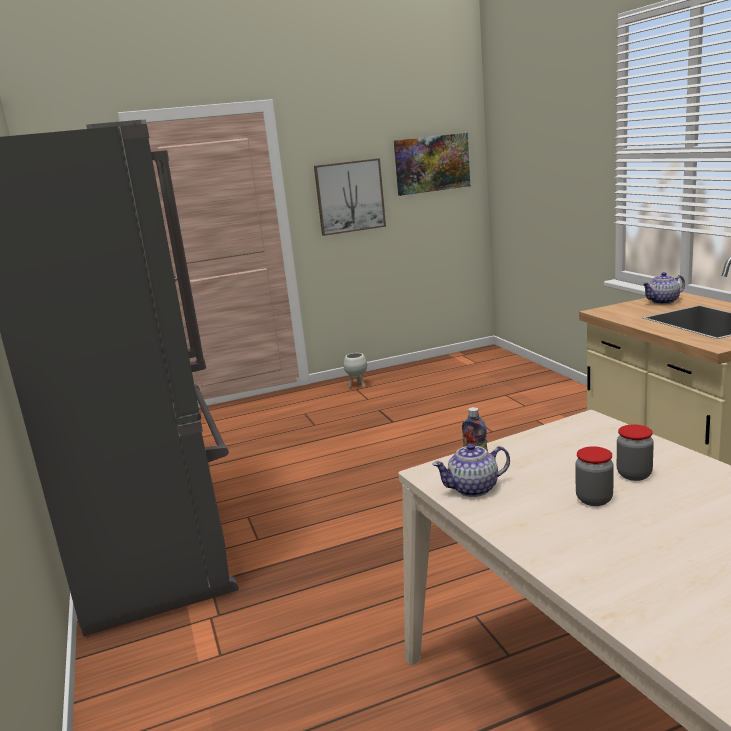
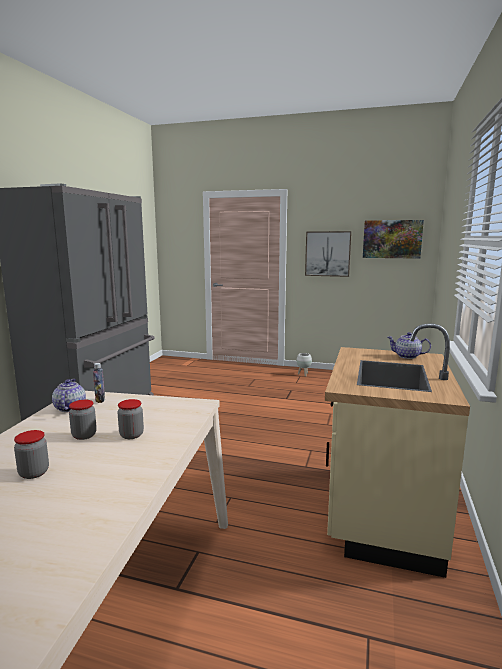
camera: 35 degrees right, 5 degrees down
teapot [432,443,510,497] -> teapot turned 60 degrees clockwise [52,379,86,412]
none -> jar [14,430,49,479]

